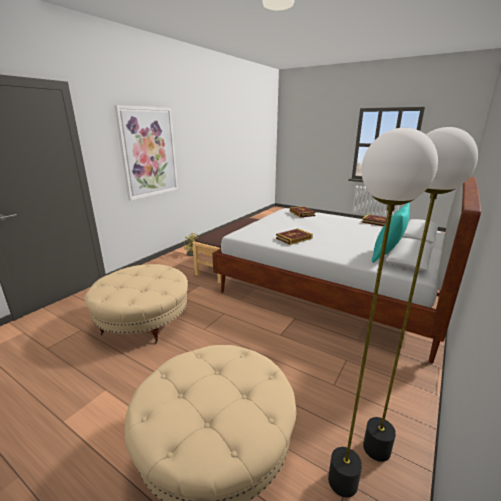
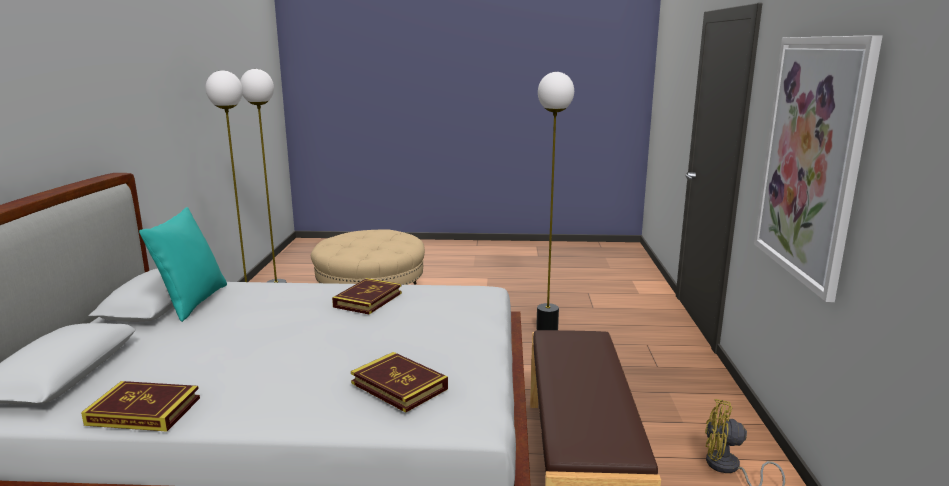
camera: 150 degrees right, 5 degrees down
beige ottoman [84,264,188,344] -> floor lamp [536,72,574,330]

